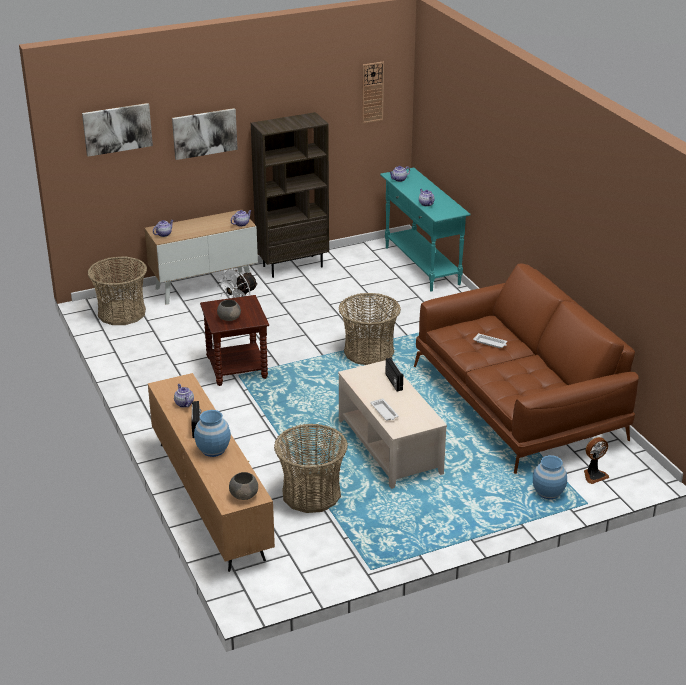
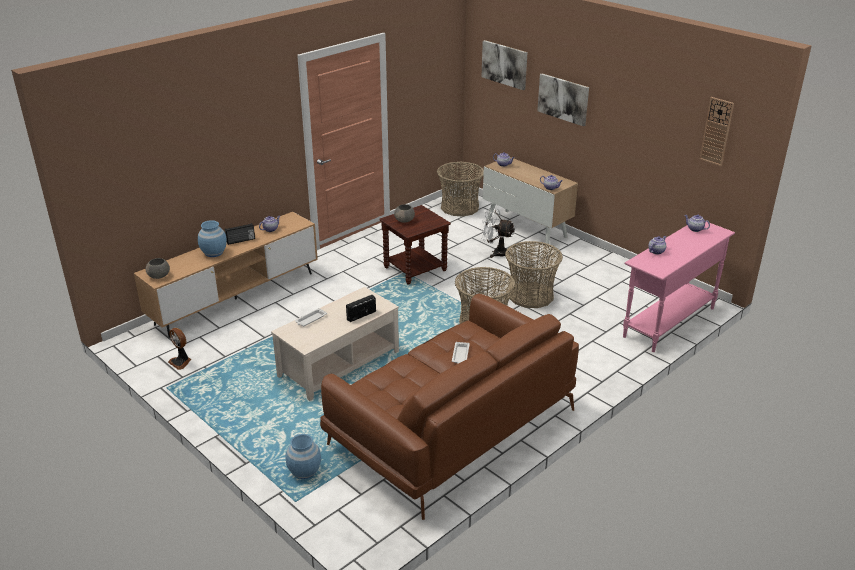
camera: 70 degrees right, 0 degrees up
brown bookcase [251,112,329,278] -> none
basket [274,424,348,513] -> basket moved to [505,241,563,308]
turquoise console table [380,168,471,291] -> pink console table [623,222,735,352]
fan [584,437,609,484] -> fan moved to [168,328,191,370]

